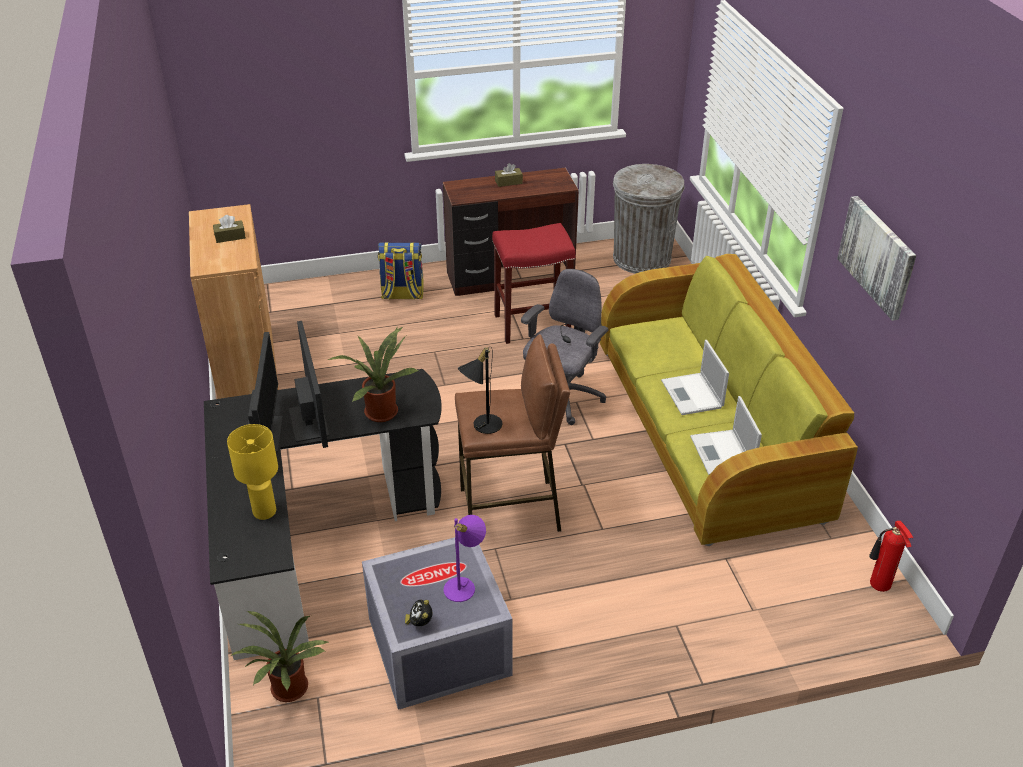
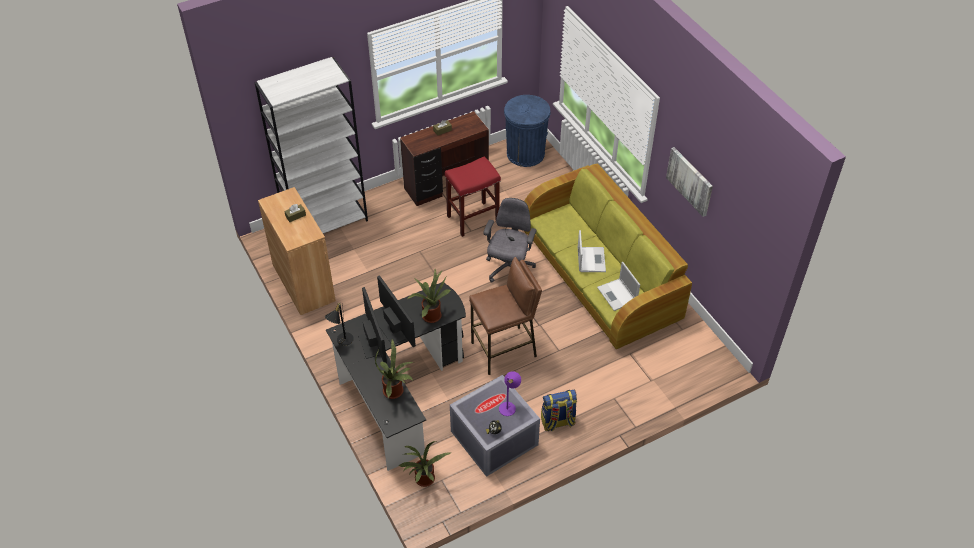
camera: 15 degrees left, 10 degrees up
yellow table lamp [227,424,278,520] -> potted plant [375,339,413,399]
backpack [378,242,424,300] -> backpack moved to [541,390,577,432]
black table lamp [458,347,503,434] -> black table lamp moved to [325,302,354,346]
grey trash can [613,164,685,274] -> blue trash can [504,95,551,167]
laptop [661,340,729,415] -> laptop turned 150 degrees counterclockwise [578,230,606,272]
fire extinguisher [869,521,914,592] -> none
none -> white bookcase [255,57,368,233]

